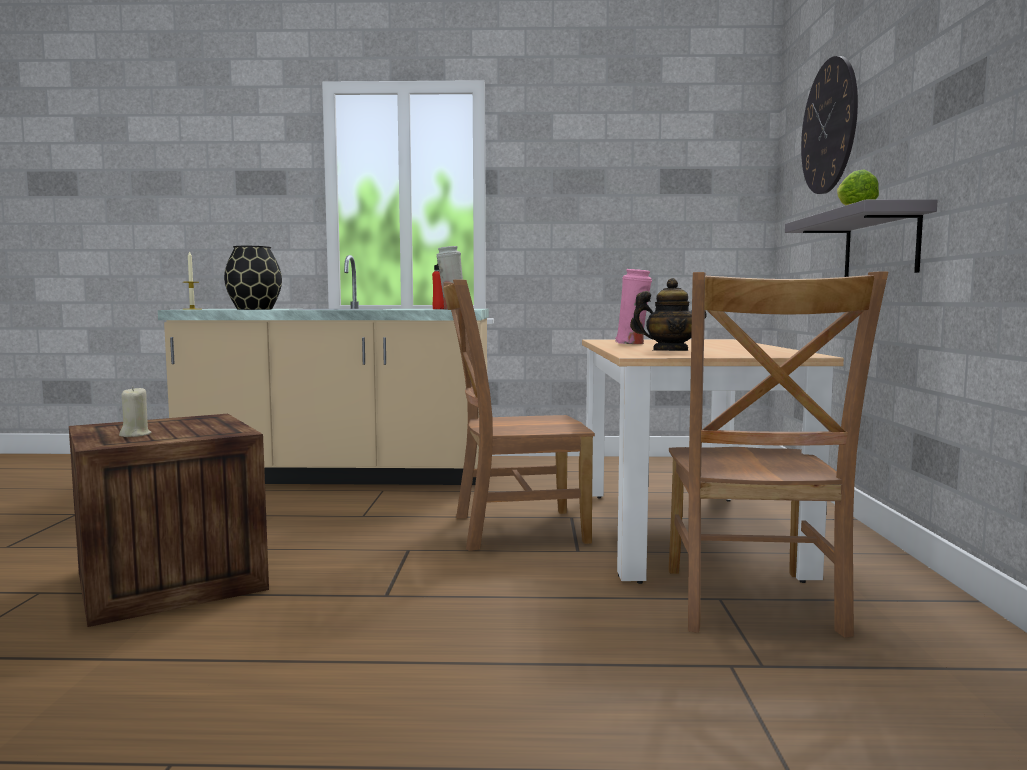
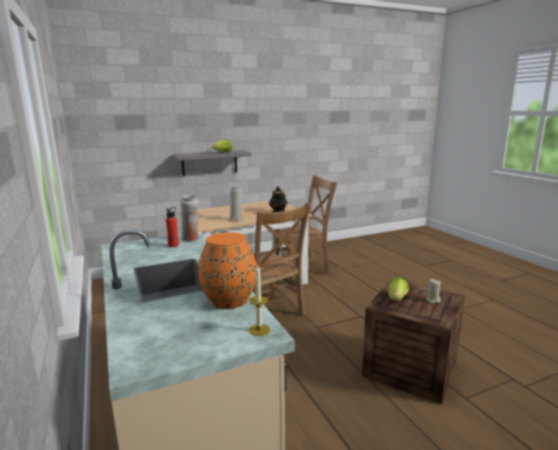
camera: 115 degrees left, 10 degrees up
black vase [224,246,282,310] -> orange vase [198,232,257,309]
pink vase [615,269,652,344] -> white vase [230,186,243,220]
wall clock [801,56,858,194] -> none
none -> lettuce [388,277,409,301]

